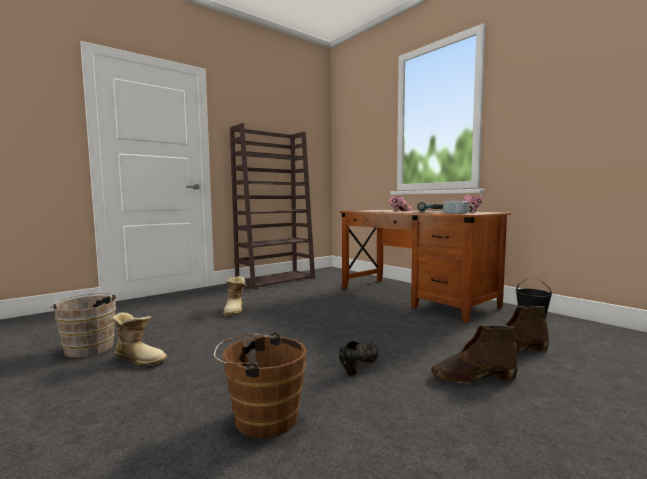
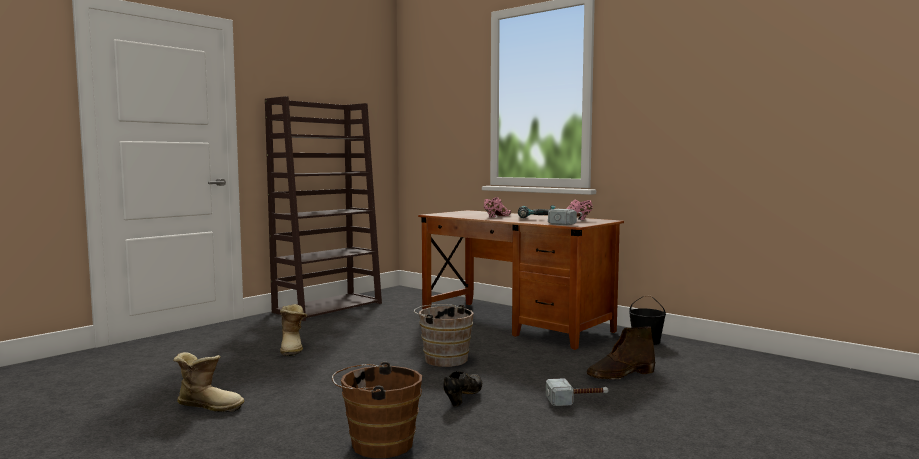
camera: 10 degrees left, 0 degrees up
brown bucket [50,293,119,358] -> brown bucket moved to [414,304,474,367]
brown boot [431,325,518,383] -> hammer [546,378,609,406]

